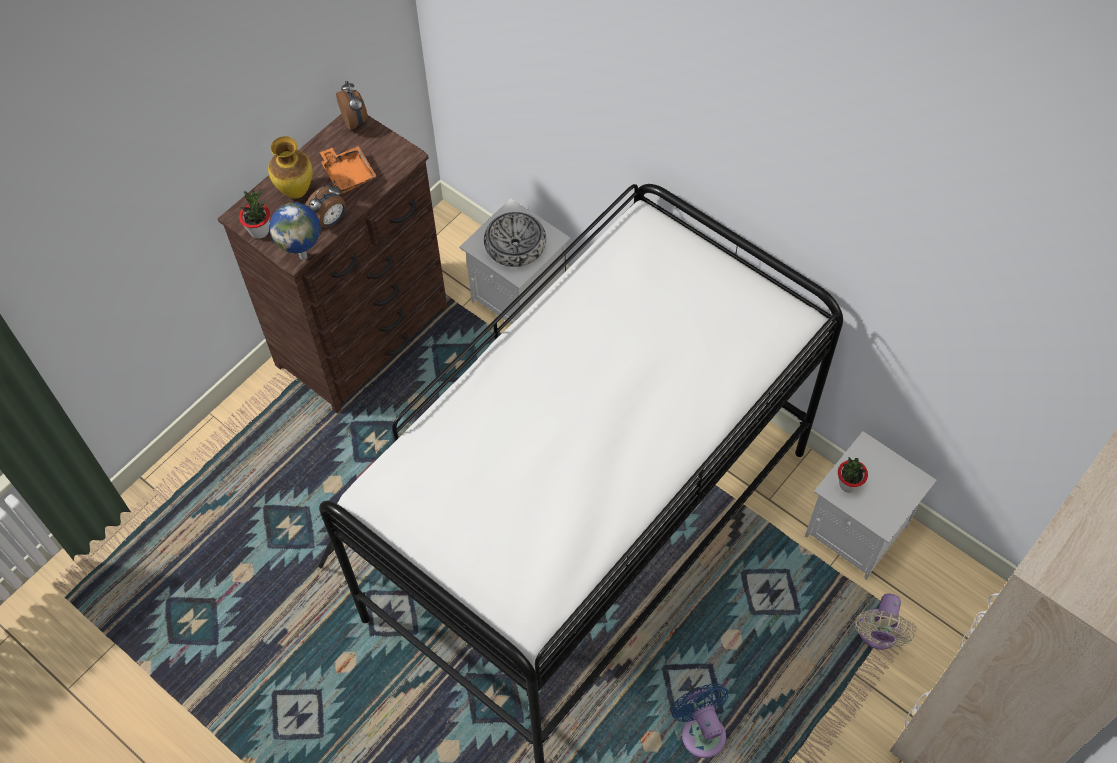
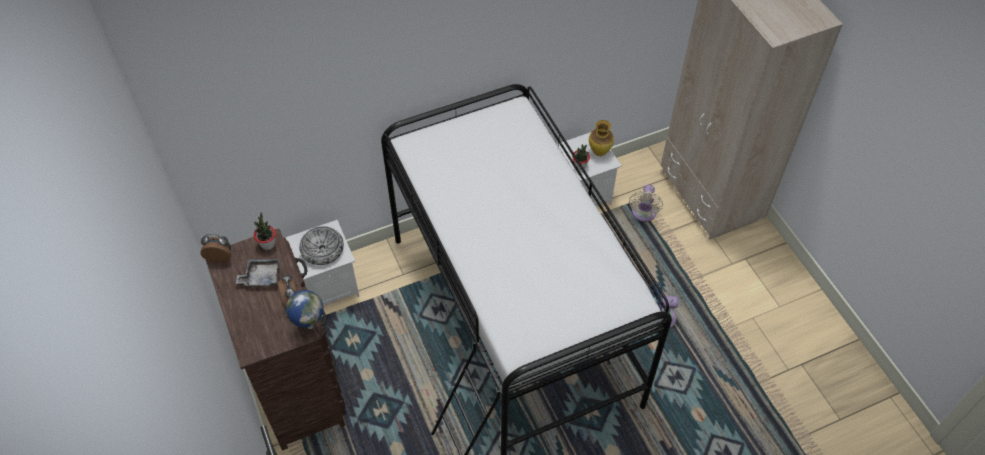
camera: 65 degrees left, 5 degrees down
potted plant [239,189,270,239] -> potted plant moved to [253,212,276,250]
vase [268,136,313,199] -> vase moved to [589,120,614,156]
orange tray [320,146,377,193] -> grey tray [236,259,280,287]
beige fan [855,593,915,650] -> beige fan turned 60 degrees clockwise [629,185,663,222]

